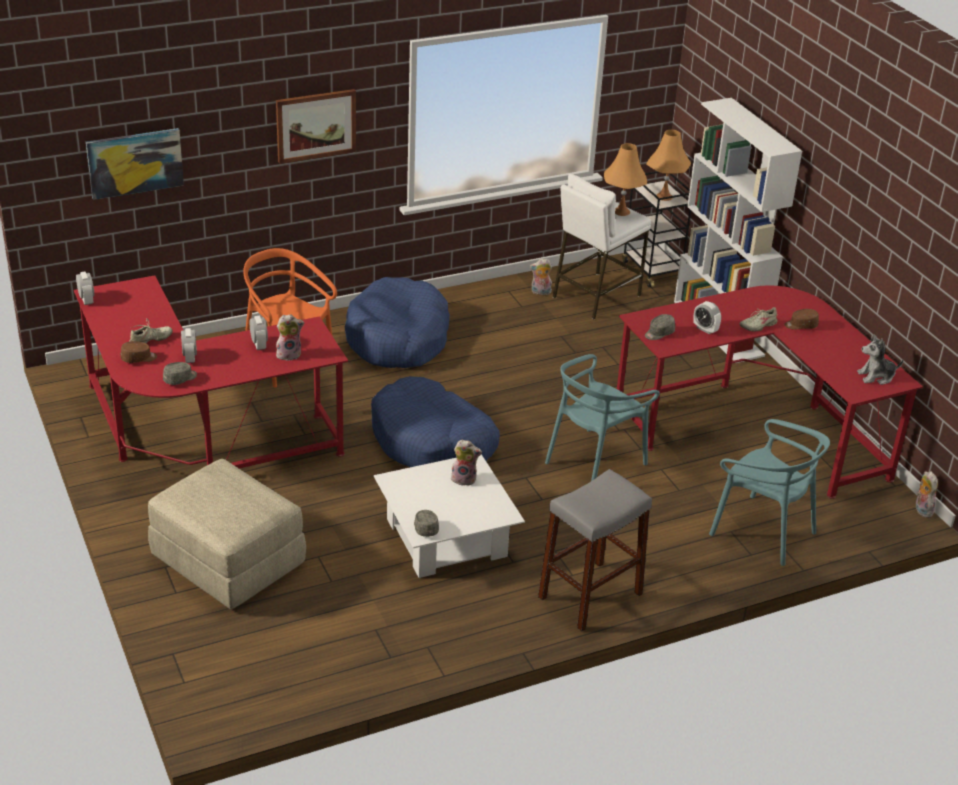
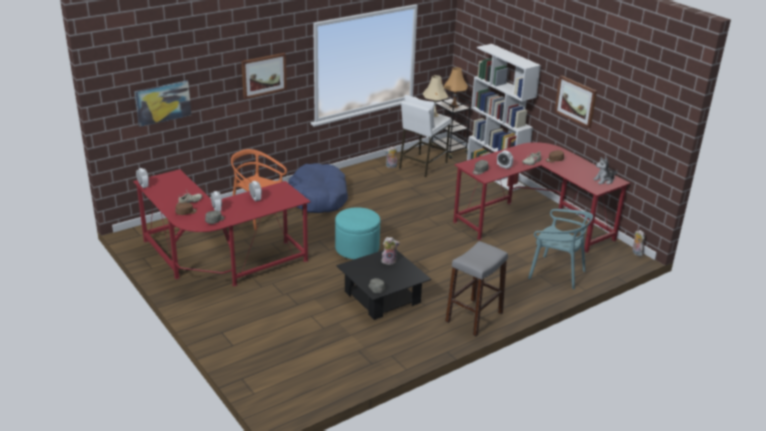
camera: 10 degrees left, 5 degrees down
beige ottoman [148,459,306,610] -> none
plush toy [276,314,304,361] -> none
blue dog bed [371,376,500,467] -> turquoise ottoman [335,207,380,259]
white coffee table [374,454,525,578] -> black coffee table [336,250,431,320]
turquoise chair [545,354,660,481] -> none
orange table lamp [604,143,647,216] -> beige table lamp [423,75,448,117]
none -> picture [555,75,597,128]

